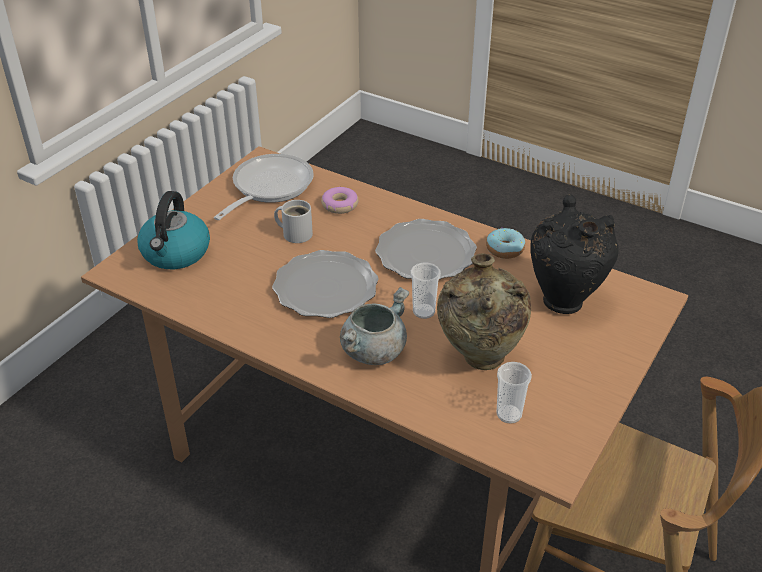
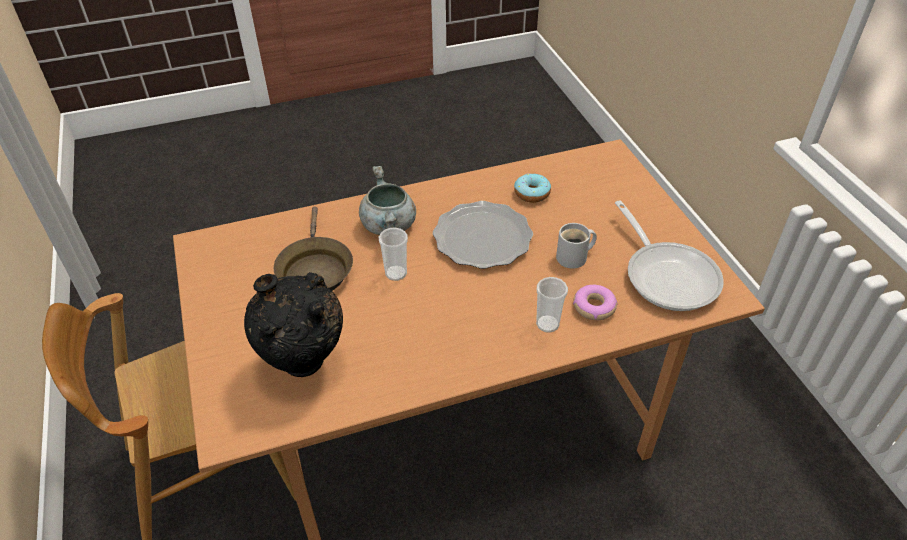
camera: 130 degrees right, 5 degrees up
kettle [137,191,210,269] -> none
plate [375,219,477,279] -> none
beige vase [437,253,531,370] -> brown frying pan [274,206,353,291]
donut [486,227,525,259] -> donut moved to [514,173,551,203]
cup [496,362,532,424] -> cup moved to [536,277,568,333]

